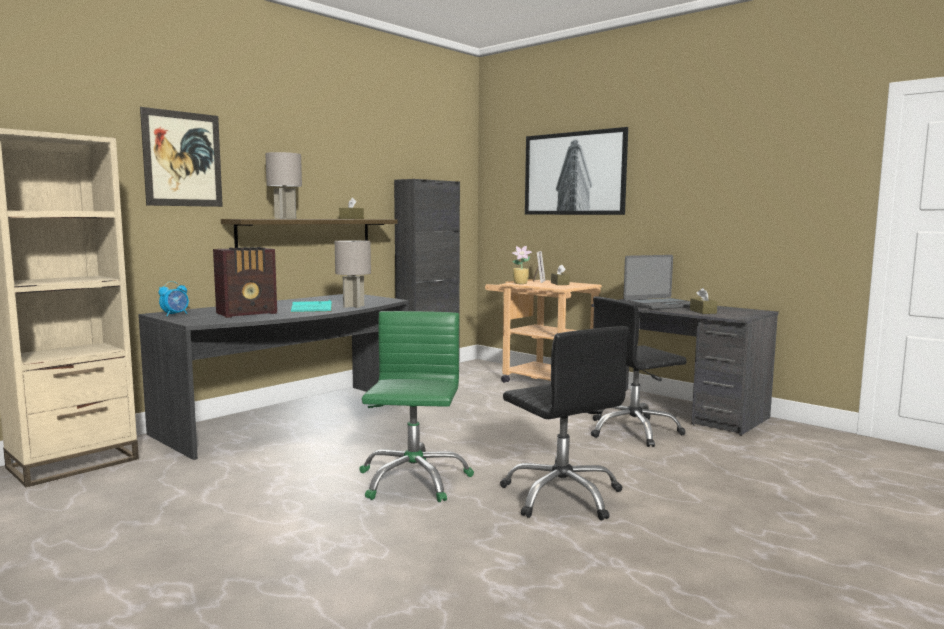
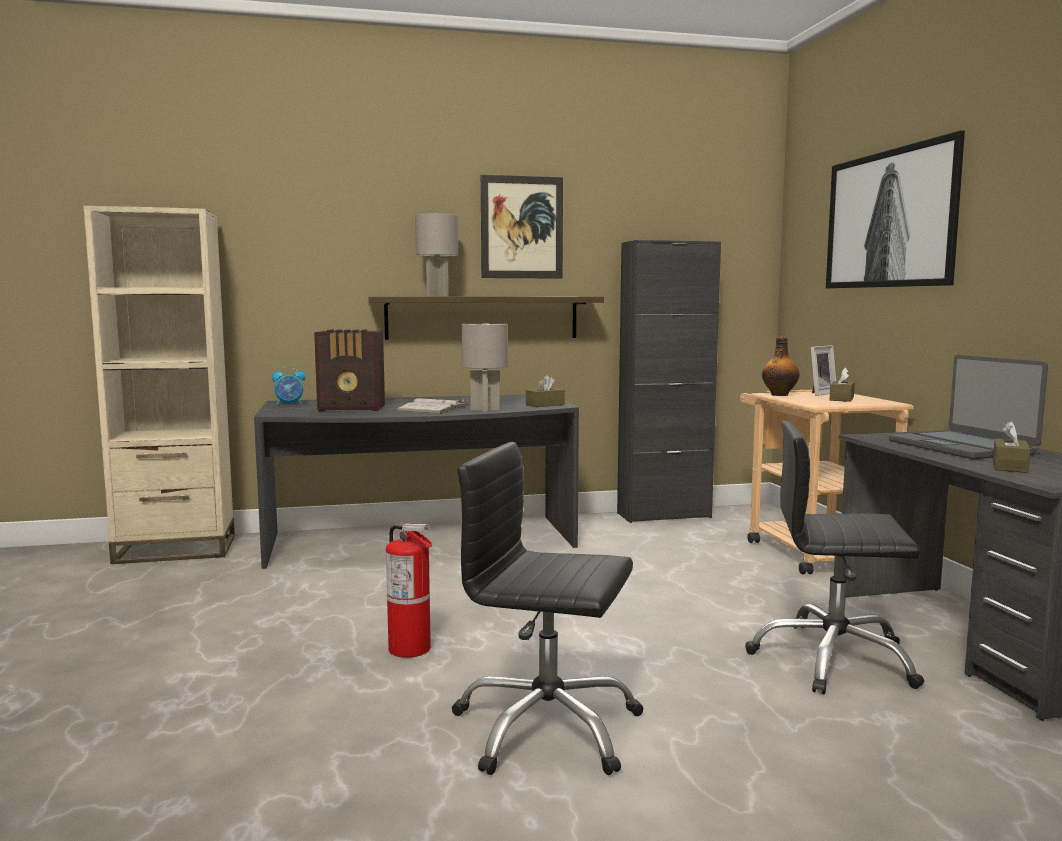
camera: 35 degrees right, 0 degrees up
picture [140,107,223,207] -> picture moved to [481,175,563,279]
turquoise book [290,299,332,313] -> white book [396,398,471,414]
brown tissue box [339,198,364,219] -> brown tissue box moved to [526,375,565,407]
green office chair [359,311,474,502] -> fire extinguisher [386,524,432,658]
black office chair [500,326,629,521] -> black office chair turned 105 degrees clockwise [451,442,644,775]
potted plant [511,246,532,284] -> bottle [762,337,800,396]
laptop [623,255,690,310] -> laptop turned 60 degrees clockwise [889,355,1048,459]

